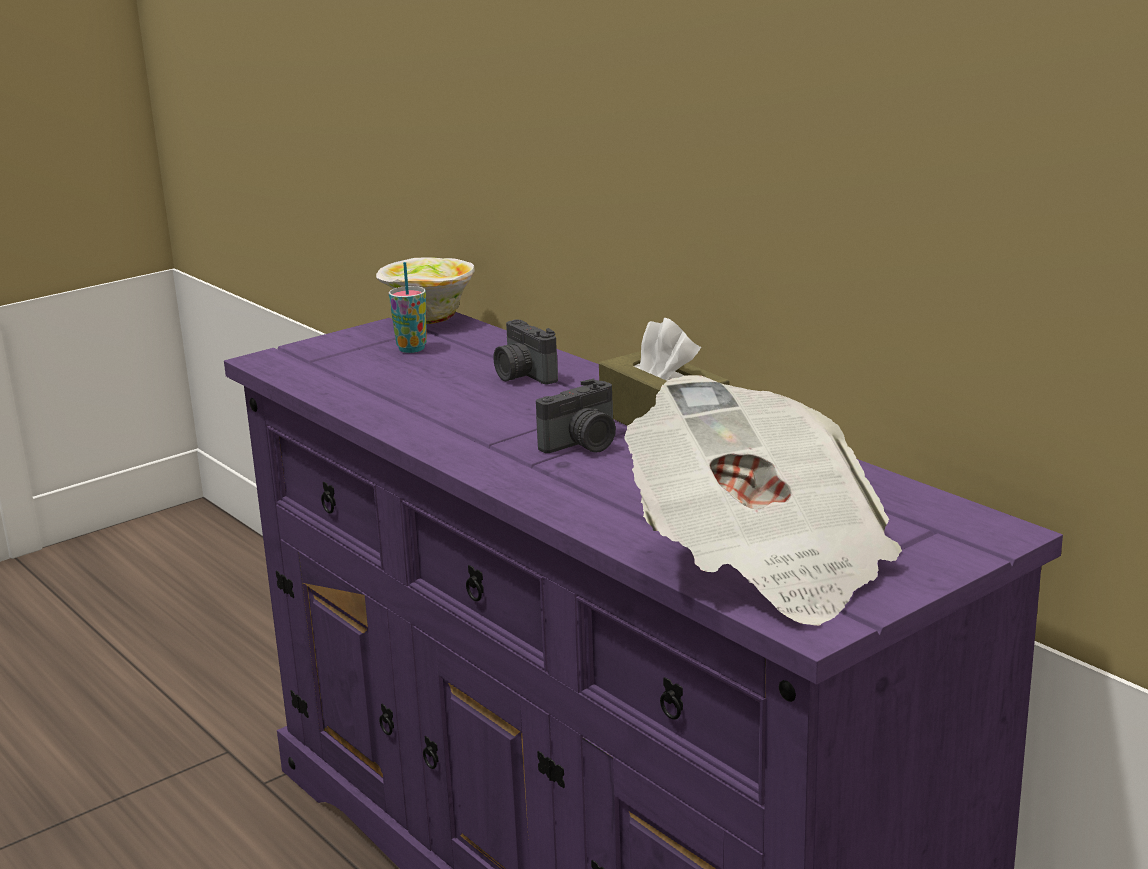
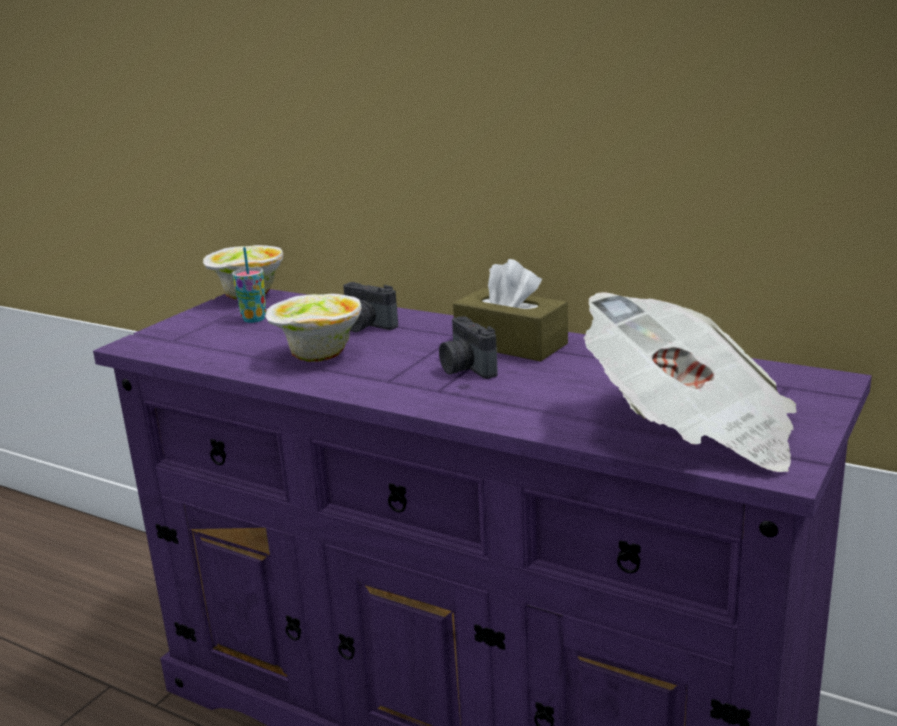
camera: 20 degrees left, 0 degrees up
camera [536,378,616,453] -> camera turned 120 degrees clockwise [439,316,498,379]
none -> bowl [265,294,362,362]

